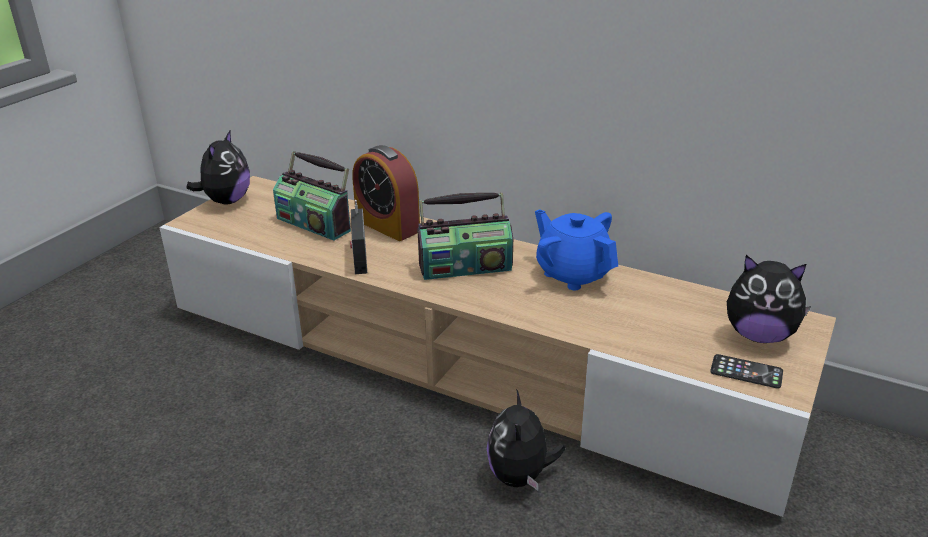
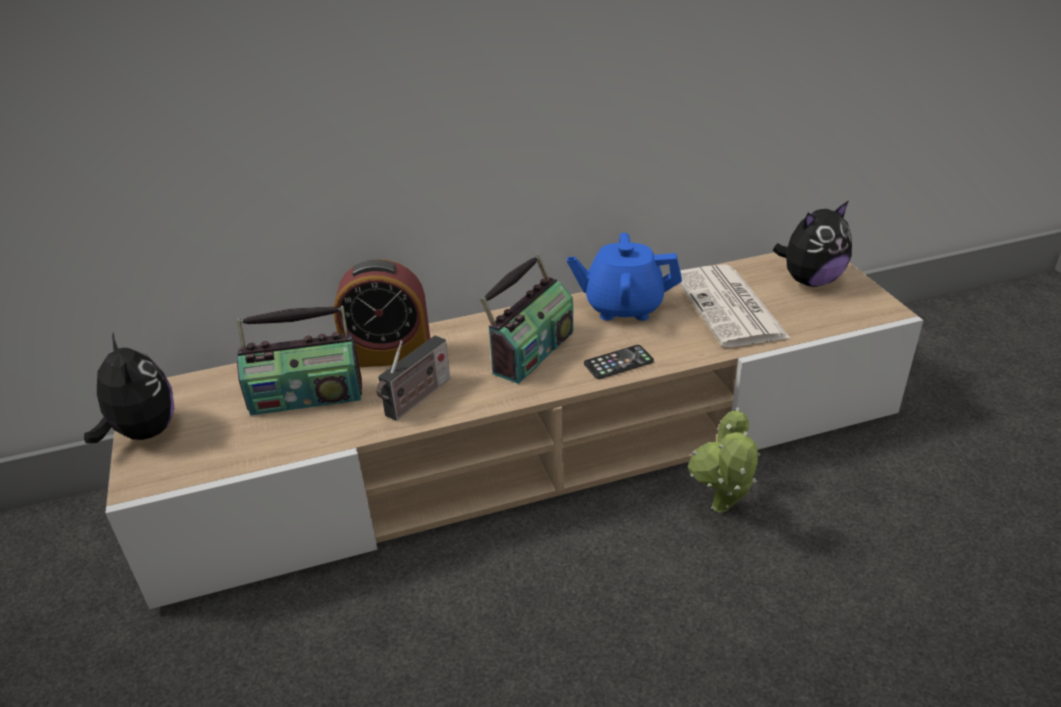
camera: 45 degrees left, 5 degrees up
radio [350,200,367,274] -> radio turned 90 degrees counterclockwise [376,335,450,421]
plush toy [487,389,565,490] -> potted plant [688,407,760,513]
phone [710,354,783,388] -> phone moved to [584,345,654,379]
none -> newspaper [679,265,790,347]

